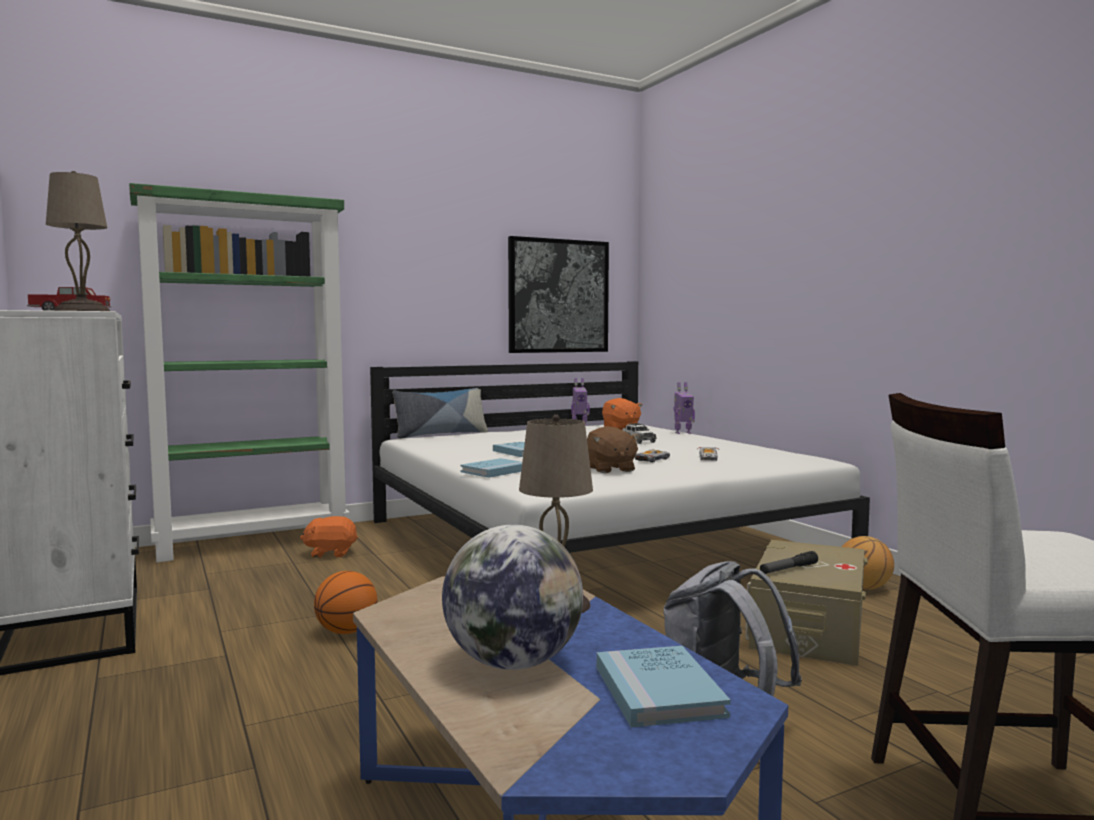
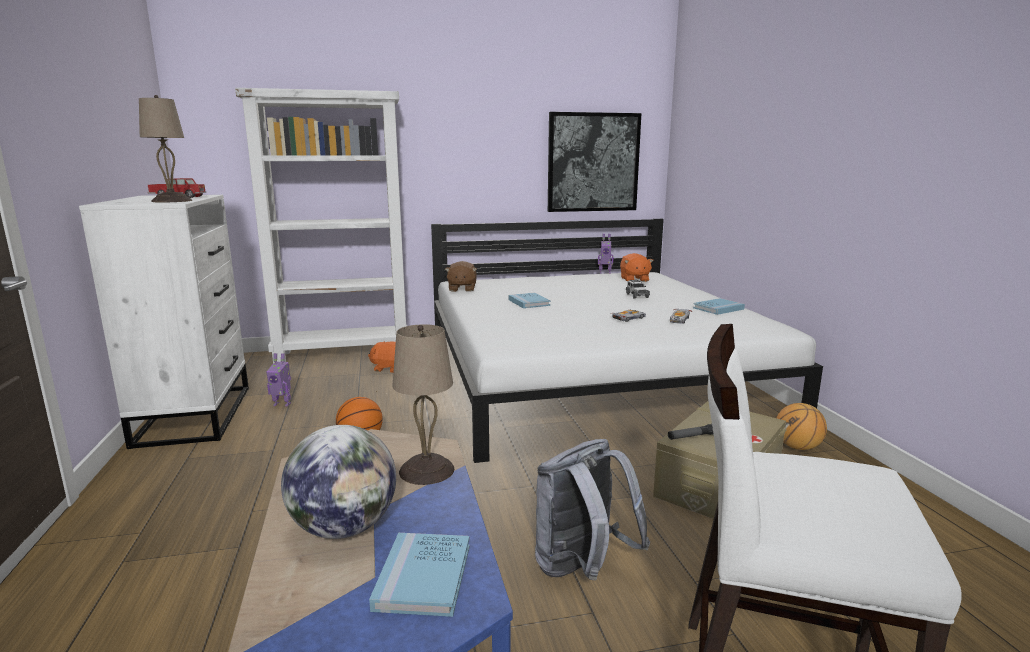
camera: 15 degrees right, 10 degrees up
green bookcase [129,183,350,562] -> white bookcase [235,88,407,364]
pillow [392,388,488,439] -> none
blue book [460,458,522,478] -> blue book moved to [693,298,745,315]
brown plush toy [587,426,640,473] -> brown plush toy moved to [445,261,477,292]
toy robot [673,382,695,434] -> toy robot moved to [266,353,291,407]

